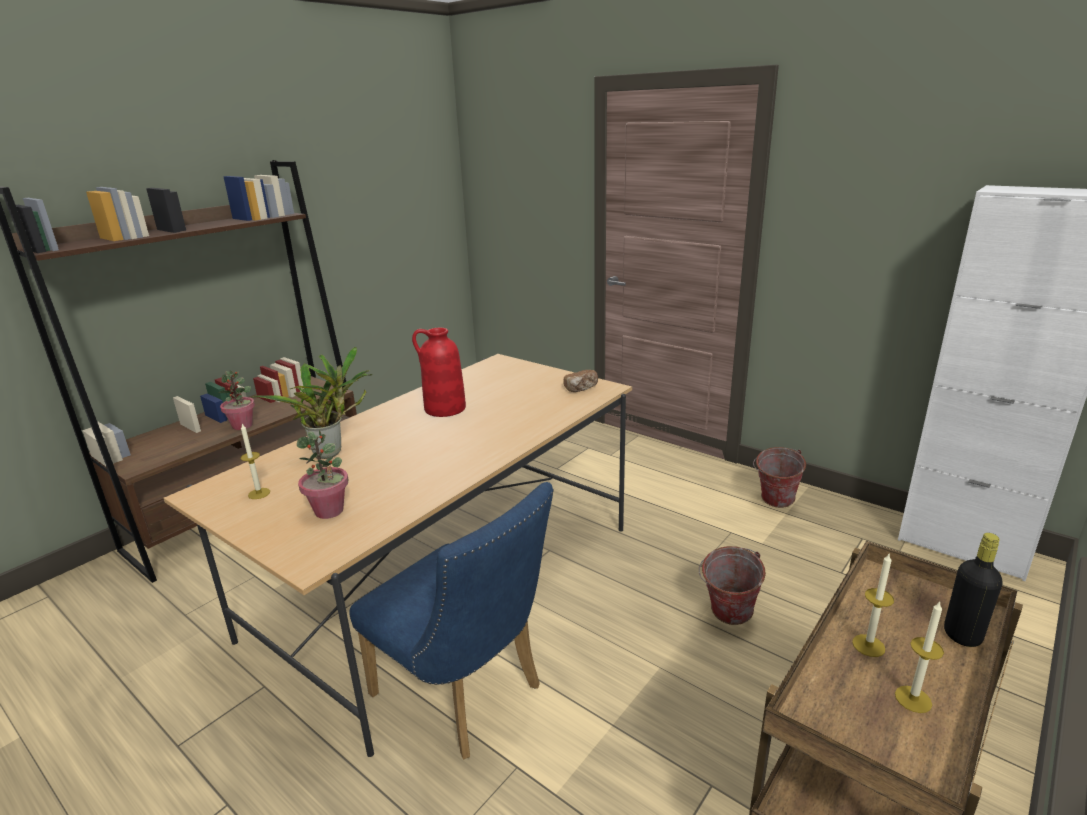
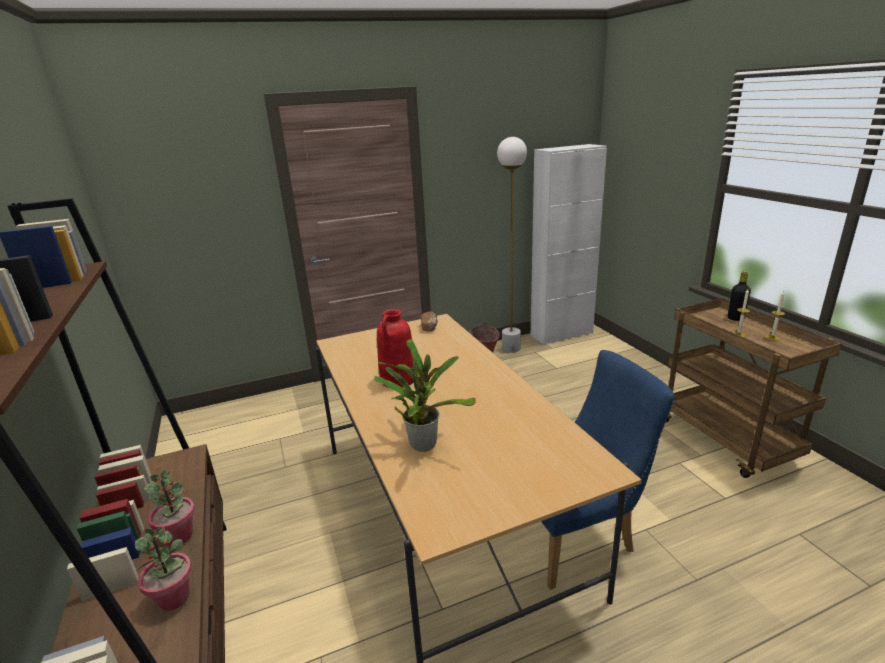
camera: 60 degrees left, 0 degrees up
candle [240,424,270,499] -> none
potted plant [297,430,348,519] -> potted plant moved to [135,527,192,611]
bucket [699,546,766,625] -> none
none -> white floor lamp [497,137,527,353]

